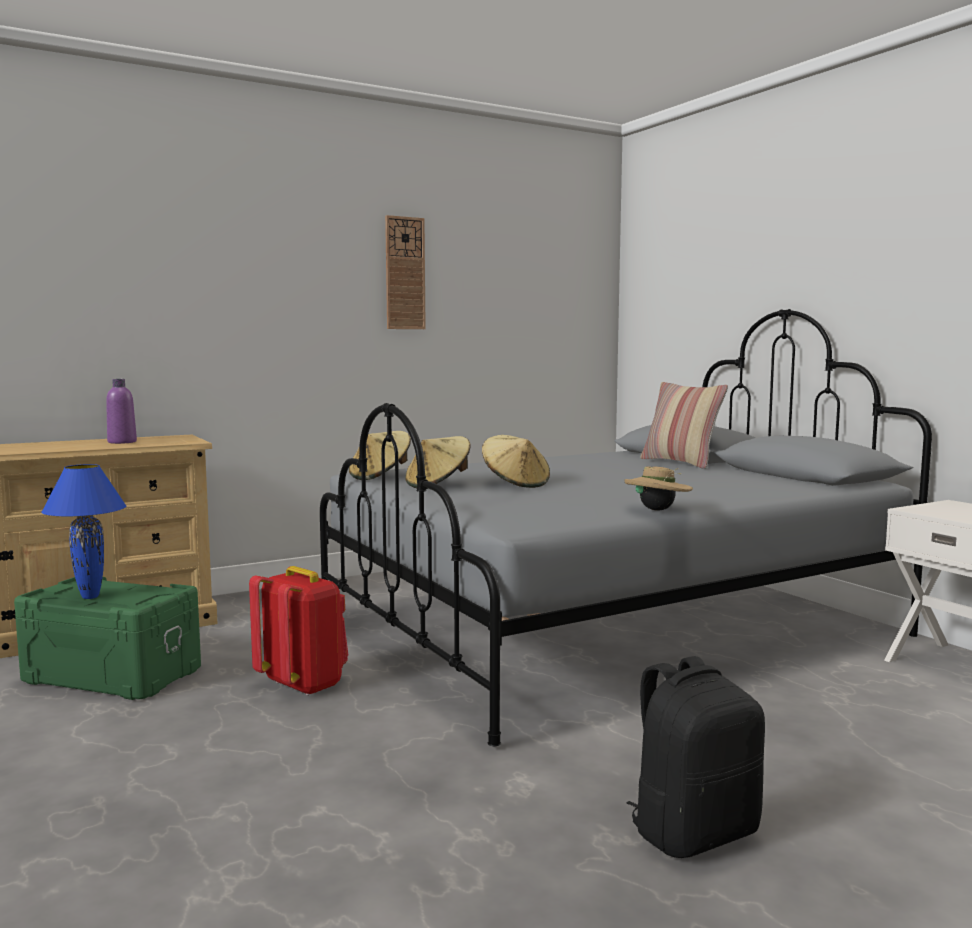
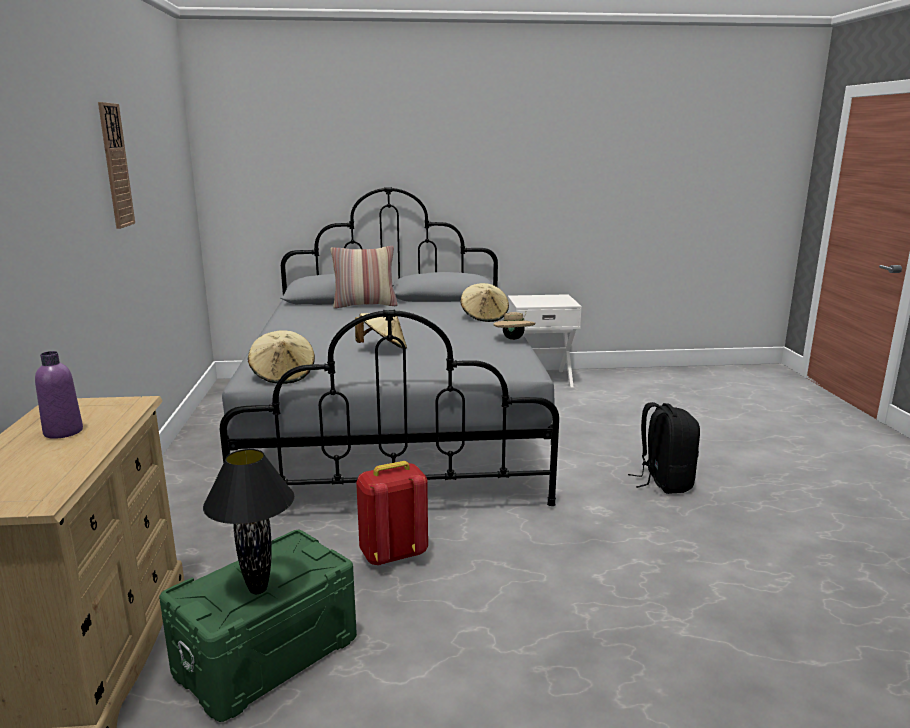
camera: 65 degrees left, 10 degrees up
blue table lamp [42,464,126,599] -> black table lamp [203,449,294,594]
beige hat [405,436,471,488] -> beige hat moved to [460,283,509,322]

